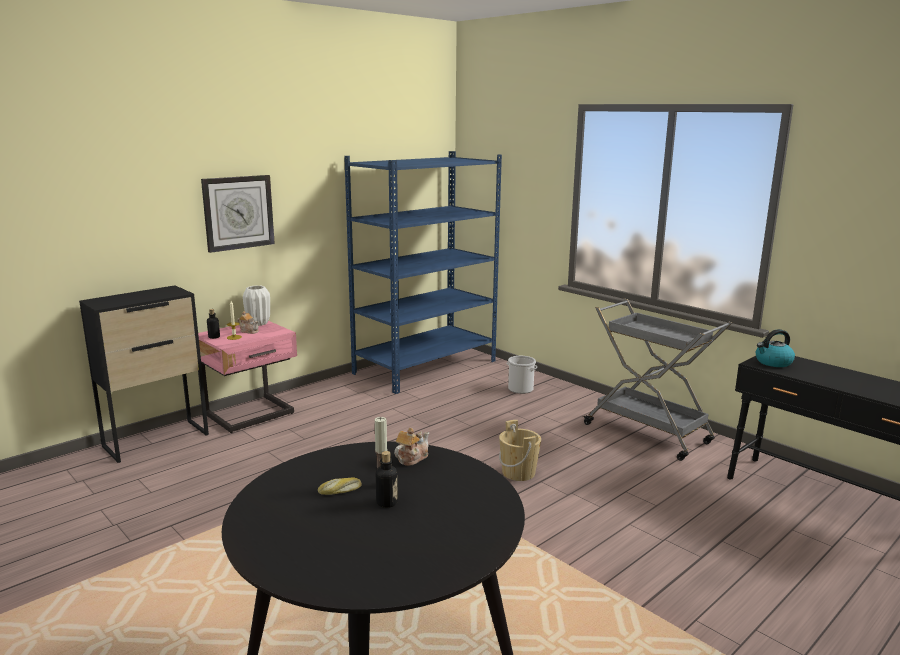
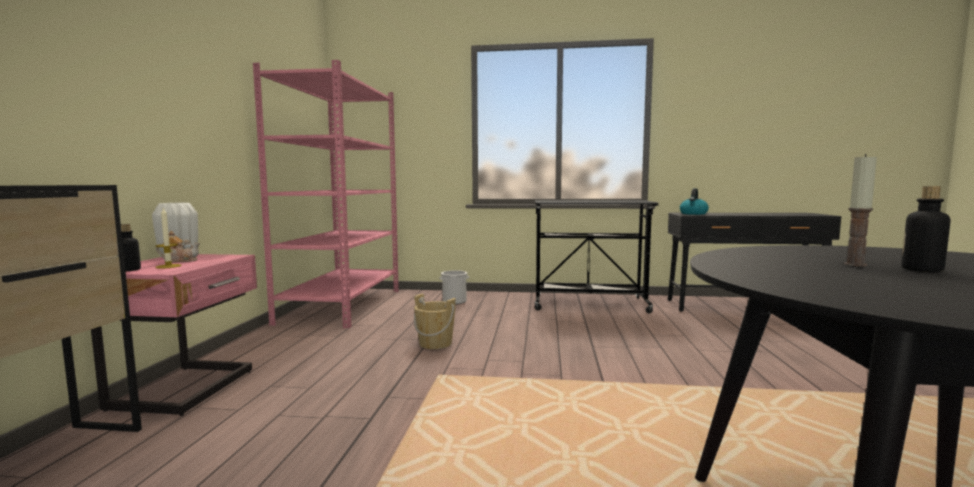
camera: 40 degrees left, 10 degrees down
wall clock [201,175,275,253] -> none
bread [318,477,362,495] -> none
blue bookcase [344,151,502,394] -> pink bookcase [253,60,399,328]
teapot [394,428,429,466] -> none
beige bucket [499,420,541,481] -> beige bucket moved to [414,294,456,349]
grey cart [582,298,733,461] -> black desk [534,200,658,313]

